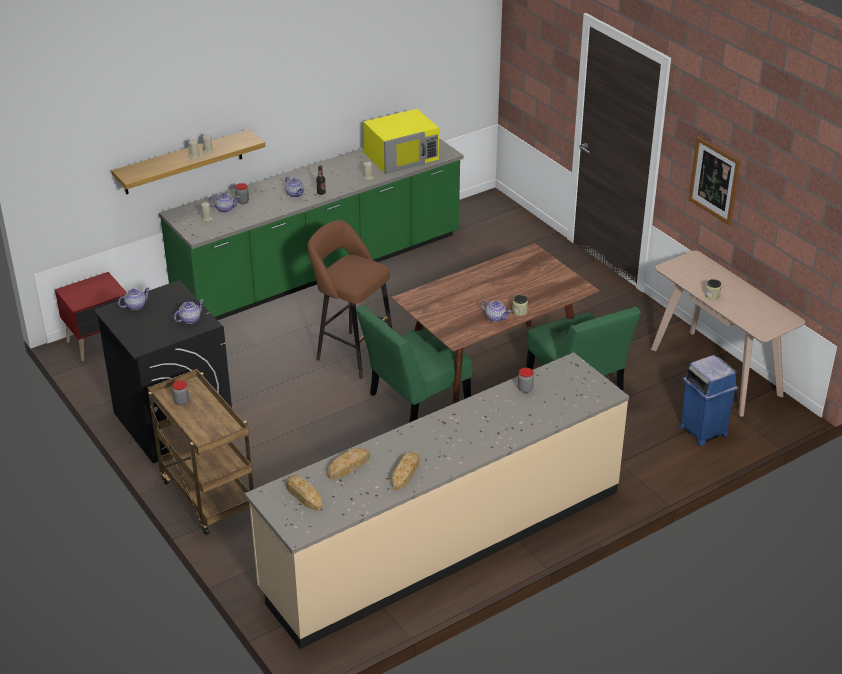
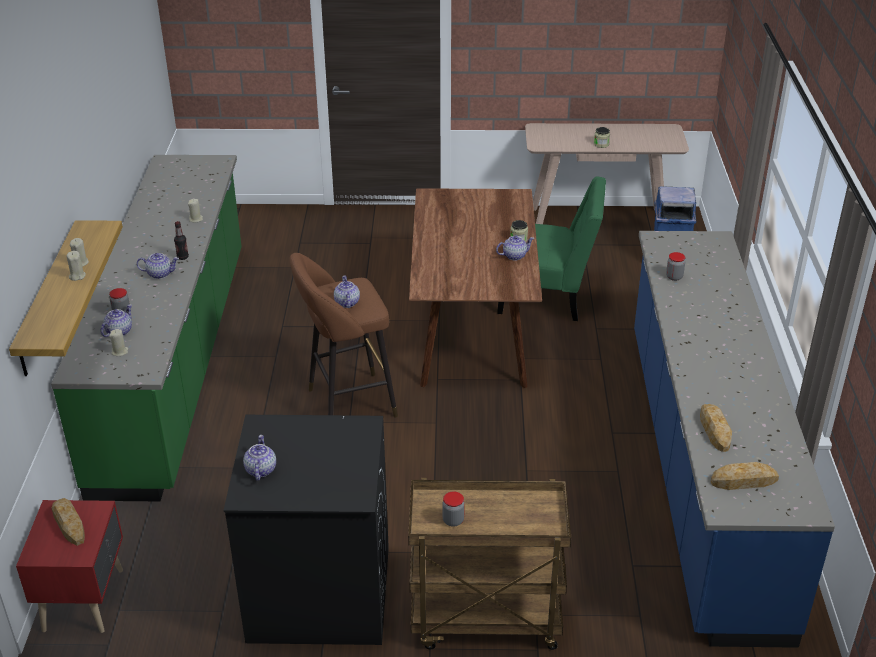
camera: 55 degrees left, 0 degrees up
teapot [174,299,204,324] -> teapot moved to [334,276,360,308]
beige counter [245,352,629,649] -> blue counter [634,231,835,648]
green chair [356,305,472,423] -> none
yellow microwave [363,109,439,174] -> none
bread [392,452,419,490] -> bread moved to [51,498,85,546]
picture [688,136,741,225] -> none

